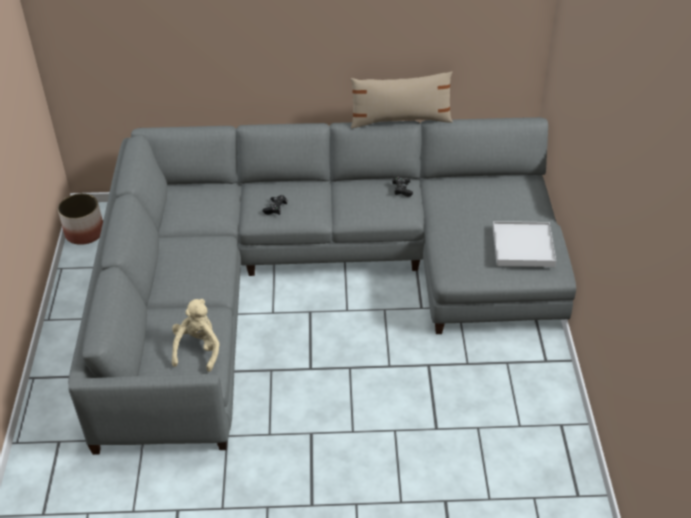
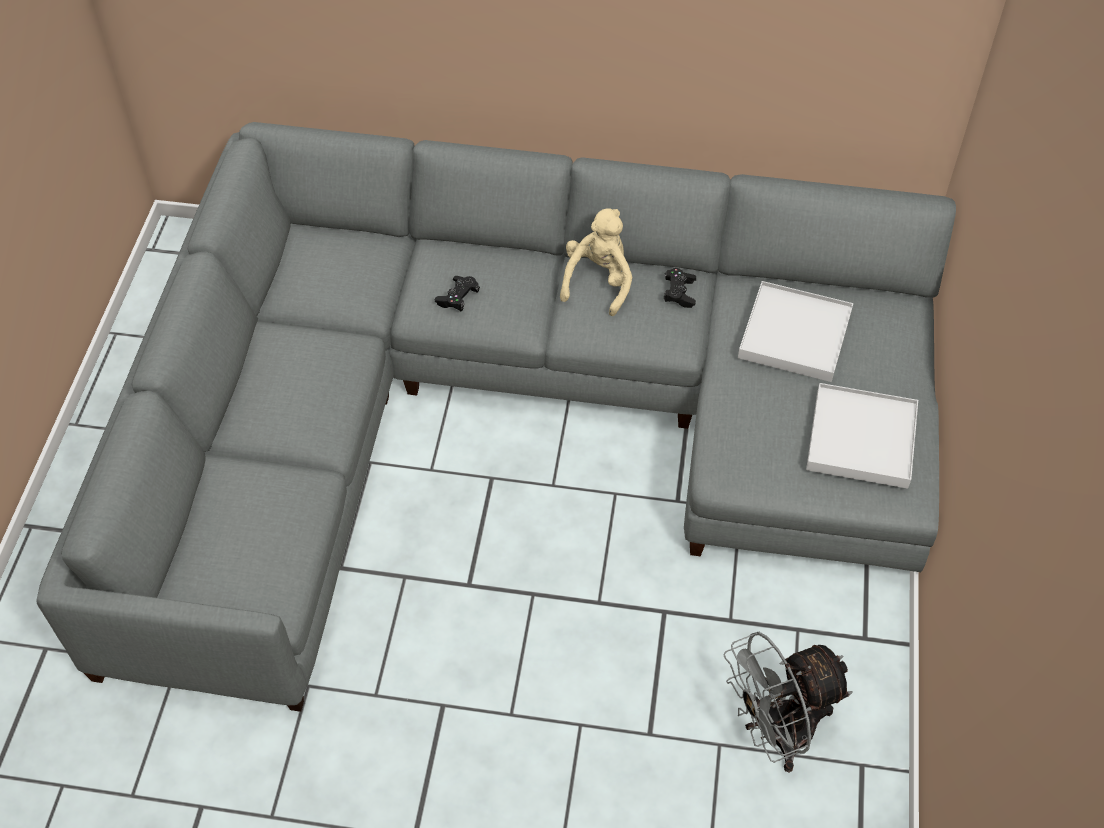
camera: 10 degrees right, 10 degrees up
planter [58,193,103,245] -> none
beige plush toy [172,299,219,372] -> beige plush toy moved to [560,208,633,316]
beige pillow [350,71,453,129] -> none
none -> grey fan [724,632,853,772]
none -> white tray [738,281,853,382]

